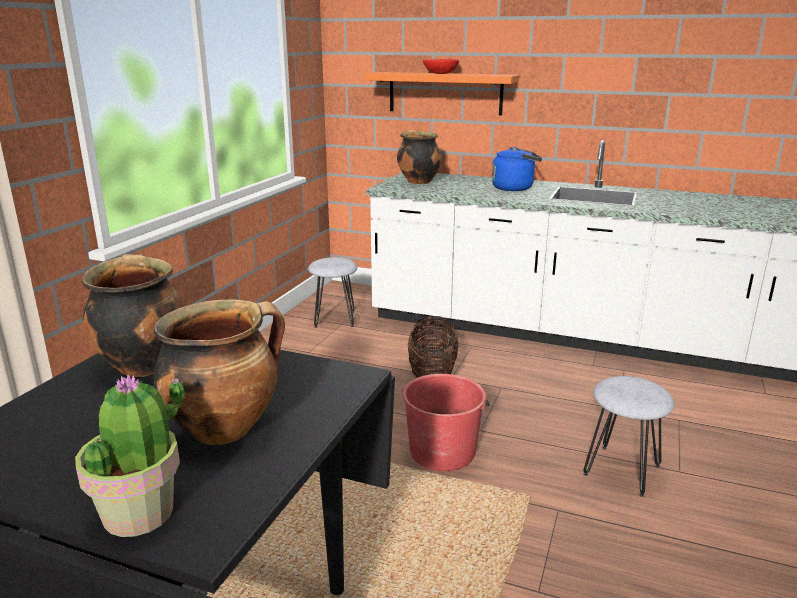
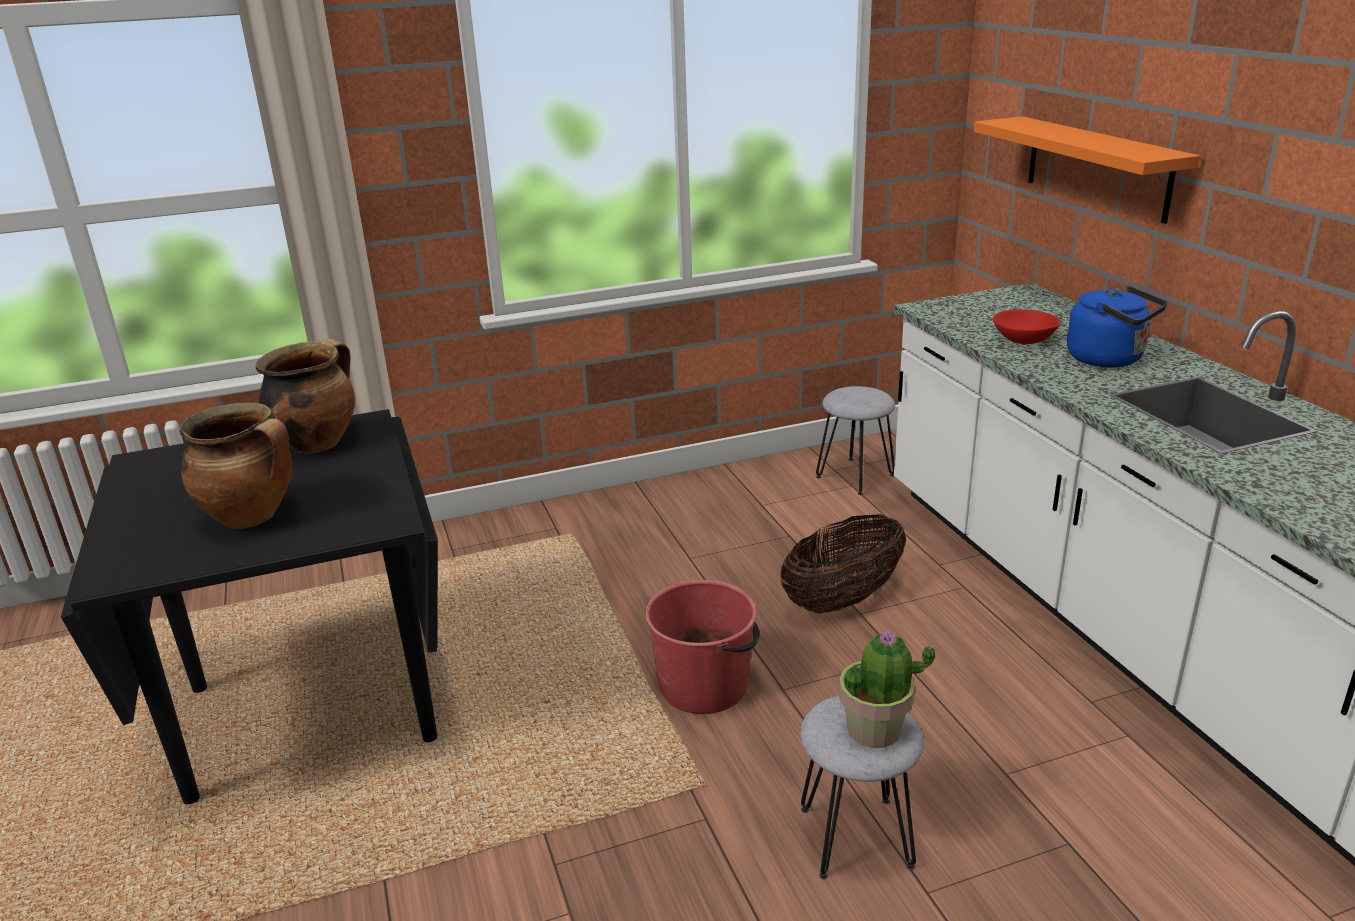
camera: 50 degrees right, 5 degrees up
potted plant [75,374,185,537] -> potted plant moved to [839,631,935,748]
cooking pot [397,130,442,184] -> none
red bowl [423,59,459,74] -> red bowl moved to [993,309,1060,344]

